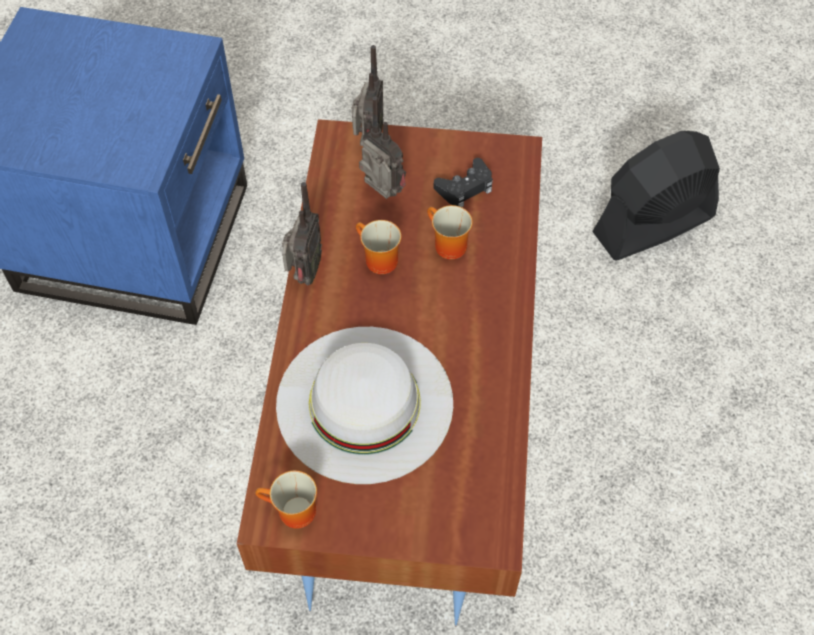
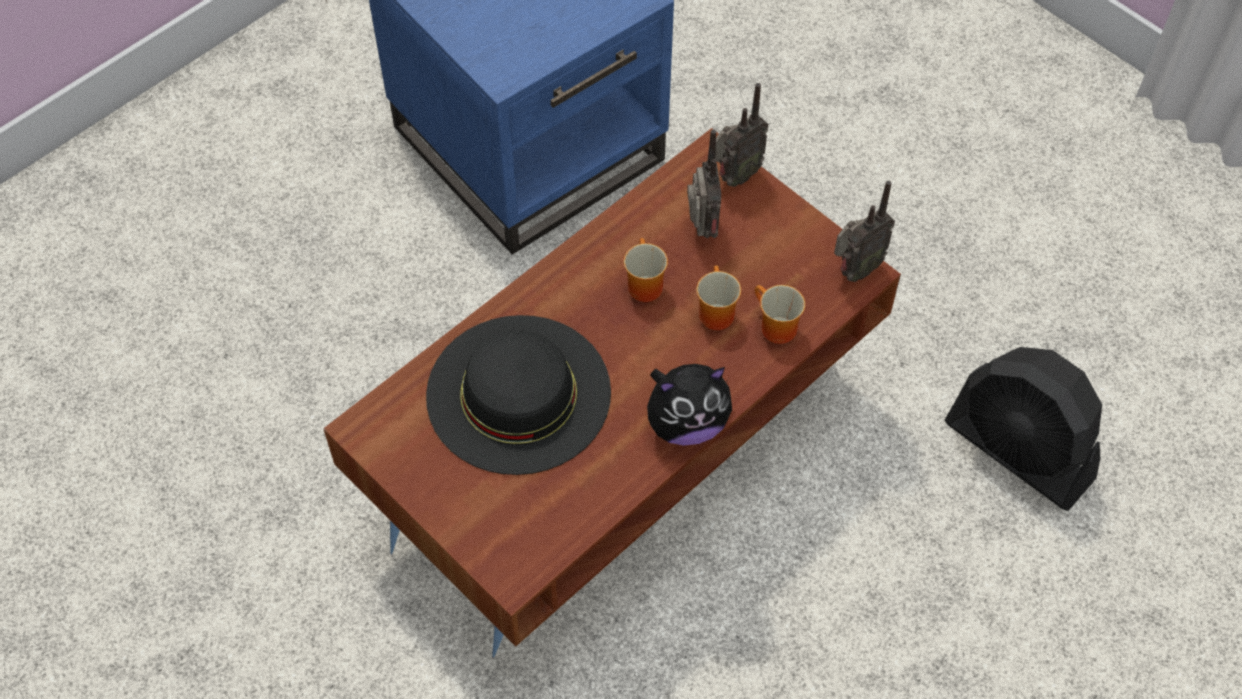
camera: 40 degrees right, 0 degrees up
mug [255,470,317,528] -> mug moved to [754,285,805,344]
white hat [276,327,453,484] -> black hat [426,315,611,475]
radio [282,182,322,285] -> radio moved to [834,181,895,282]
black game controller [434,158,493,207] -> none
black fan [592,131,720,260] -> black fan turned 150 degrees counterclockwise [945,347,1102,511]
none -> plush toy [647,364,732,446]

